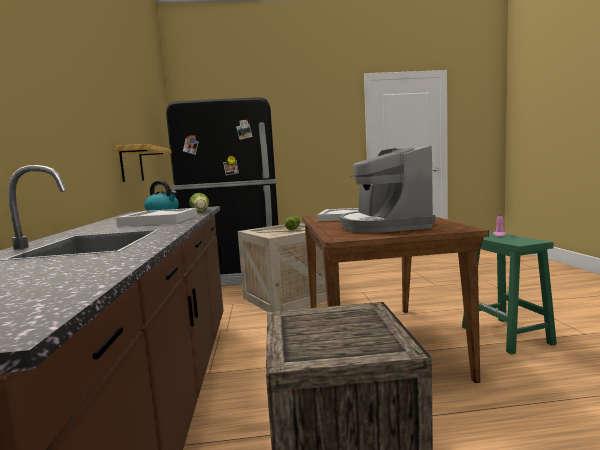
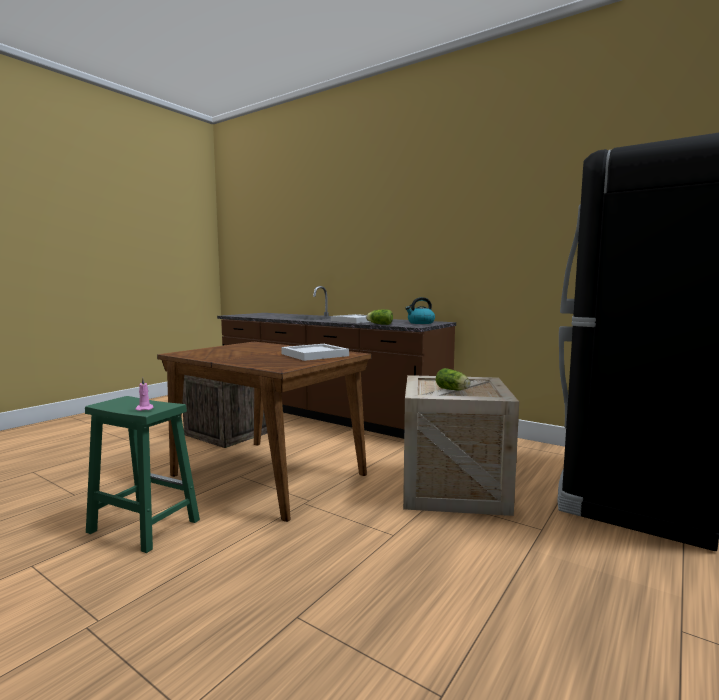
camera: 130 degrees right, 0 degrees up
shelf [114,144,171,182] -> none
coffee machine [340,145,435,233] -> none

